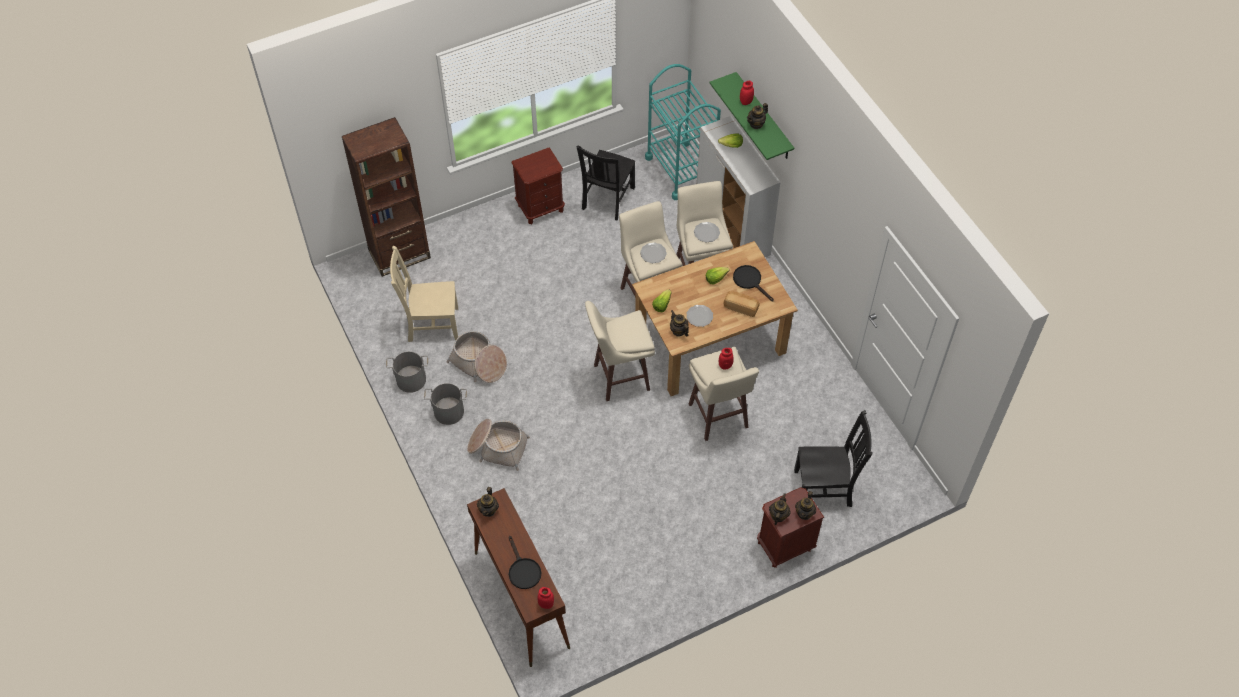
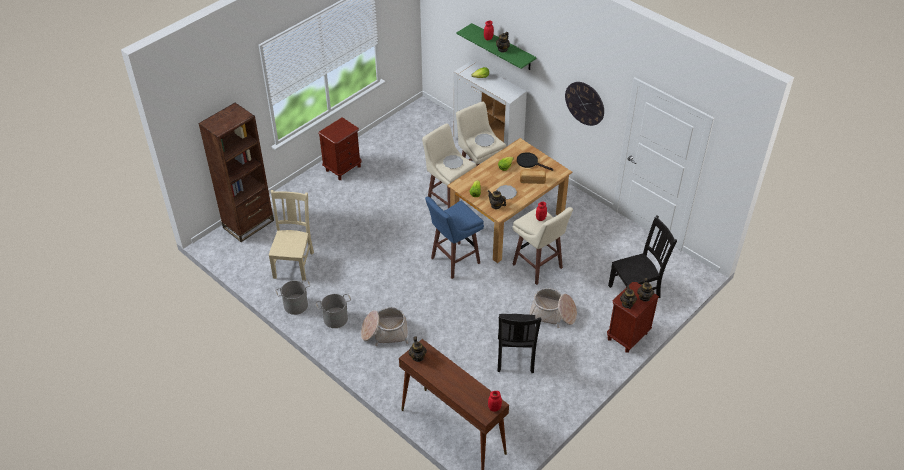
camera: 20 degrees left, 10 degrees down
beige chair [390,246,458,342] -> beige chair turned 120 degrees clockwise [269,190,314,281]
basket [447,331,507,383] -> basket moved to [530,288,577,328]
black frying pan [509,536,541,589] -> none
black chair [576,145,635,220] -> black chair moved to [497,314,541,373]
beige stool [585,301,655,401] -> blue stool [425,197,484,279]
turquoise cart [645,64,721,200] -> none
none -> wall clock [565,82,604,126]

